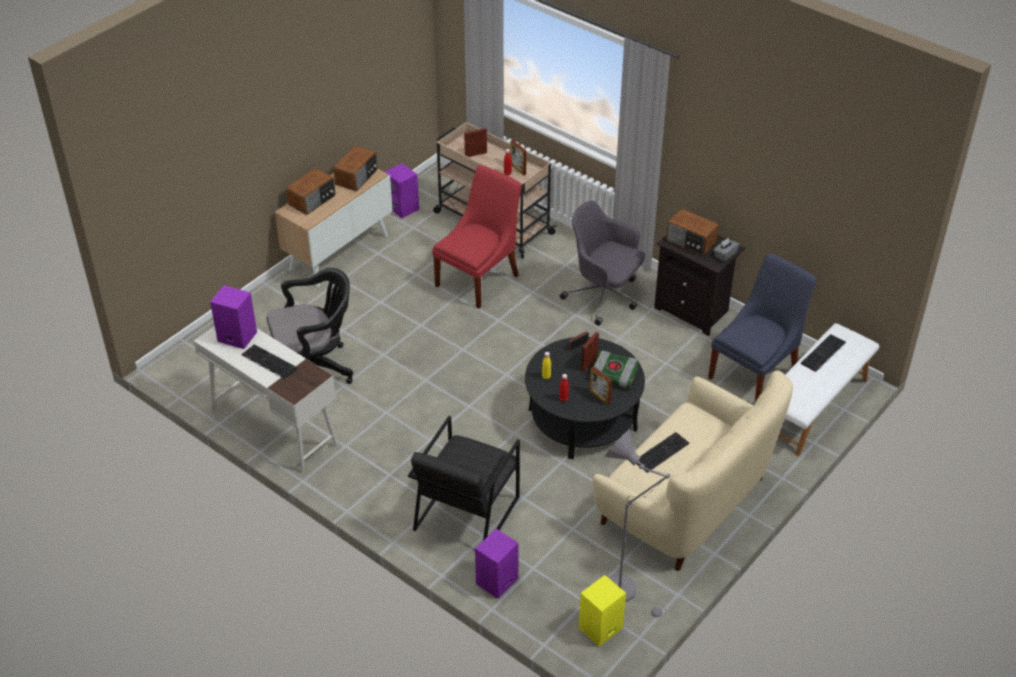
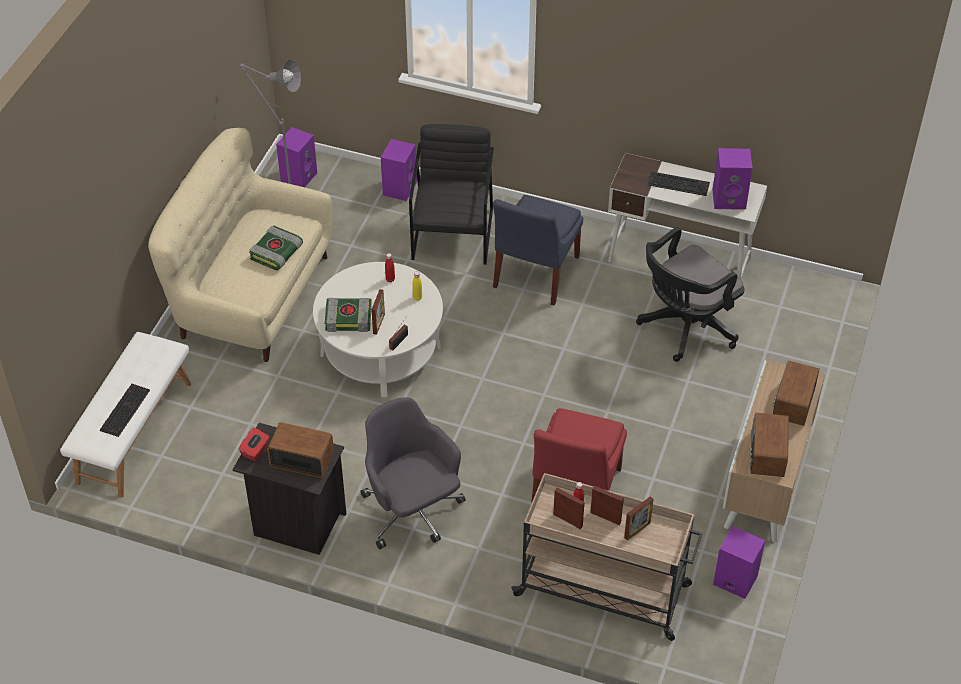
camera: 160 degrees right, 5 degrees up
black coffee table [525,337,645,459] -> white coffee table [313,262,443,397]
grey office chair [560,201,645,326] -> grey office chair turned 135 degrees counterclockwise [361,398,465,549]
yellow speaker [579,575,626,647] -> purple speaker [276,127,317,187]
picture frame [590,366,612,405] -> picture frame moved to [590,486,624,525]
keyboard [636,432,690,473] -> book [249,225,303,271]
blue chair [708,254,816,402] -> blue chair moved to [493,195,583,305]
grey tissue box [713,238,739,262] -> red tissue box [239,428,270,461]

